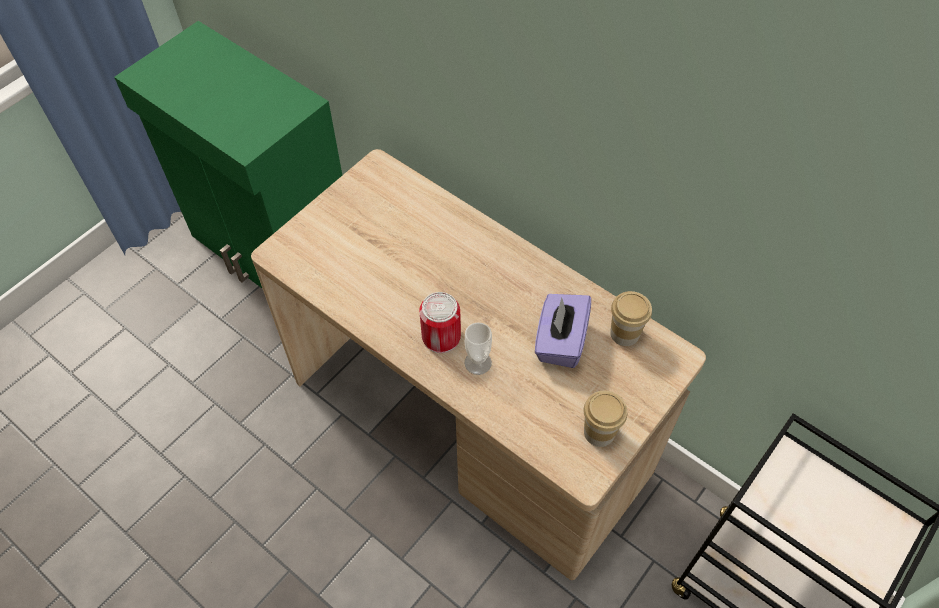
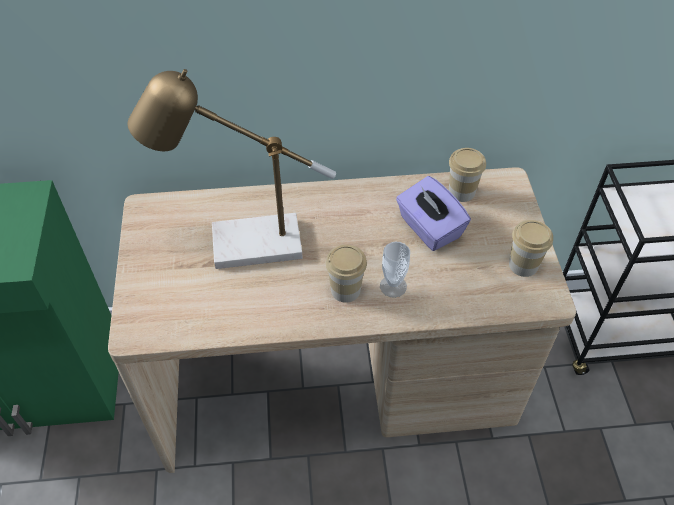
camera: 45 degrees left, 5 degrees down
can [419,292,461,353] -> cup [325,245,367,303]
none -> table lamp [128,69,336,269]

